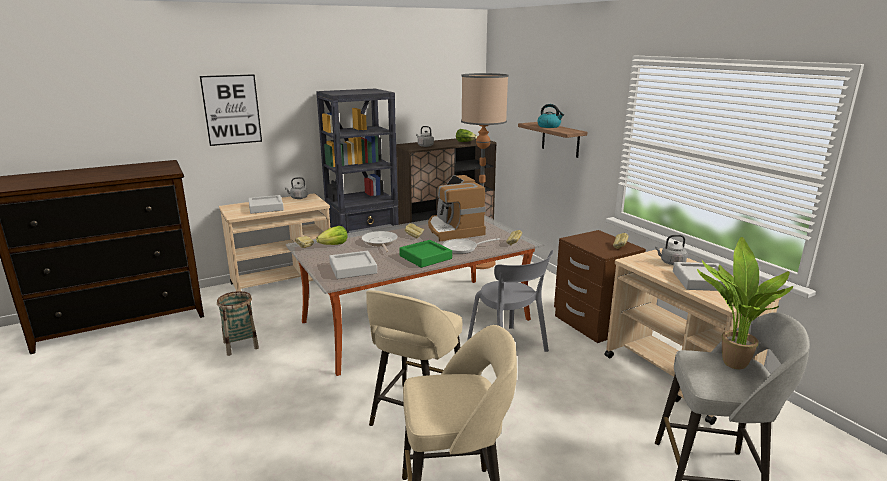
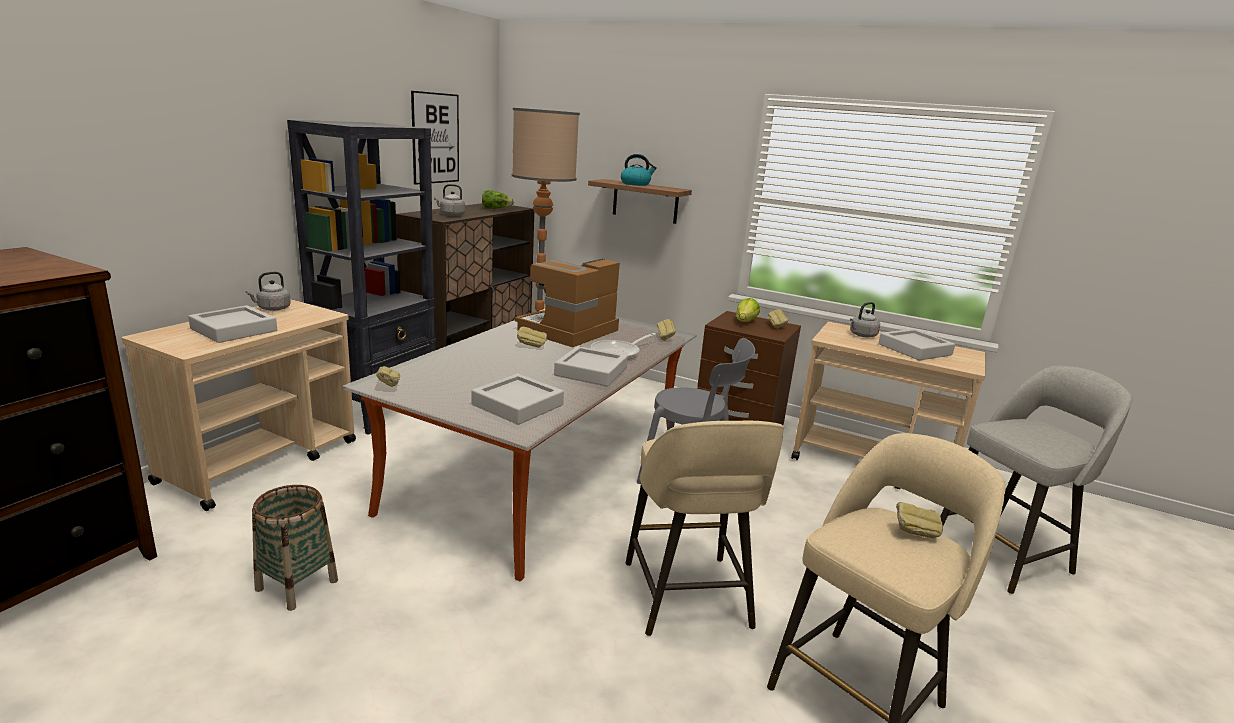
camera: 35 degrees left, 0 degrees up
picture [200,74,262,146] -> picture moved to [411,91,459,185]
lettuce [316,226,347,245] -> lettuce moved to [736,298,760,322]
frying pan [362,231,398,252] -> none
green tray [399,240,452,268] -> grey tray [554,346,628,386]
coffee machine [428,175,486,242] -> coffee machine turned 90 degrees clockwise [515,258,620,347]
potted plant [697,237,793,369] -> none
none -> bread [896,502,943,538]

